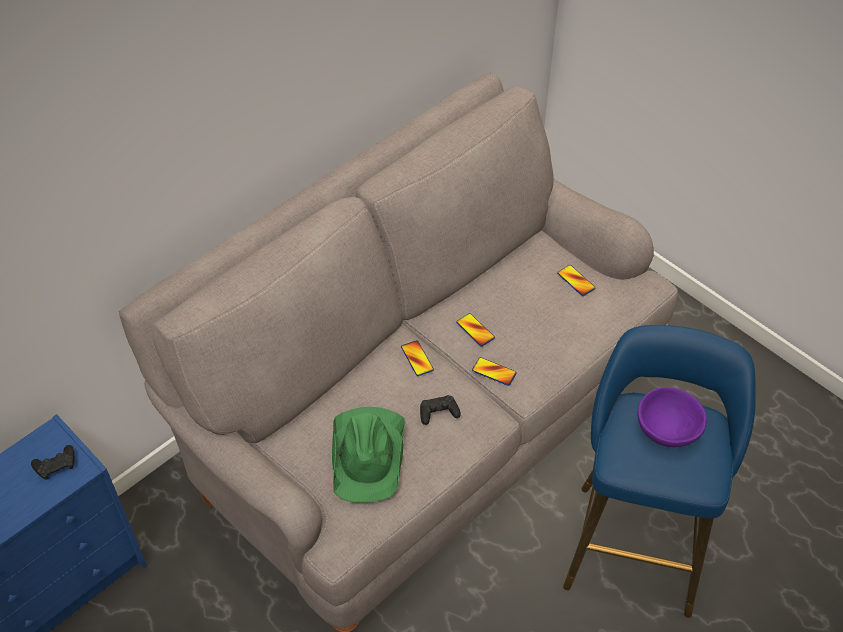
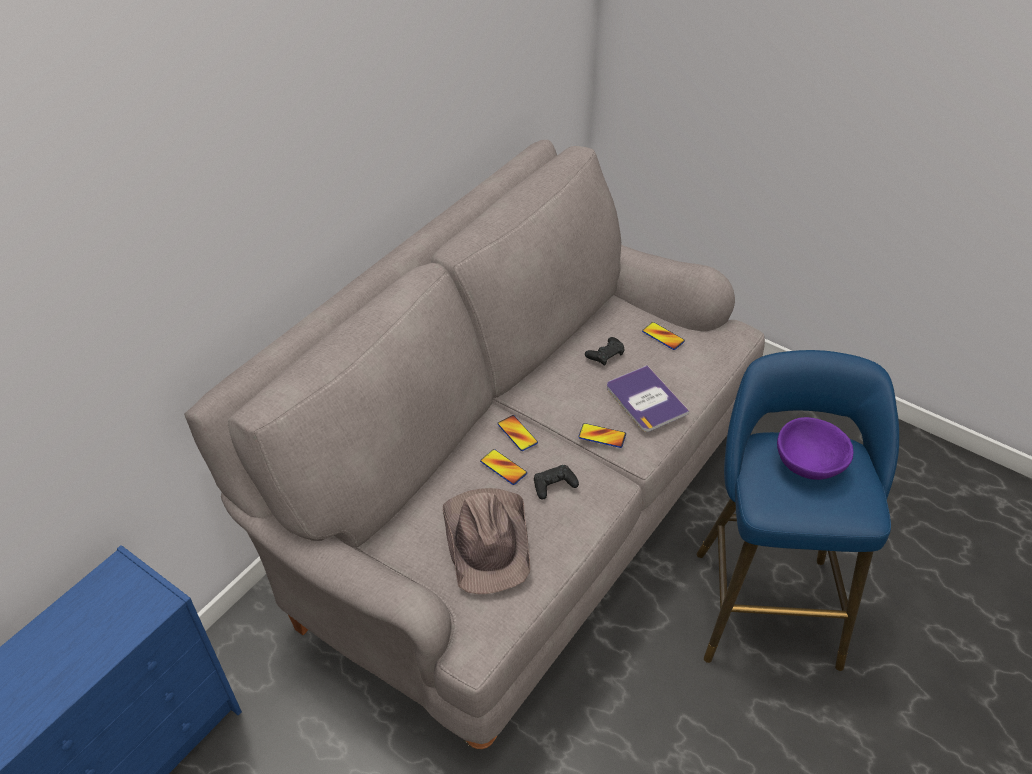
camera: 10 degrees left, 5 degrees down
black game controller [31,445,74,480] -> black game controller moved to [585,337,624,366]
green hat [332,407,406,503] -> brown hat [443,488,530,594]
phone [456,313,495,347] -> phone moved to [480,449,527,485]
none -> book [607,365,689,432]

